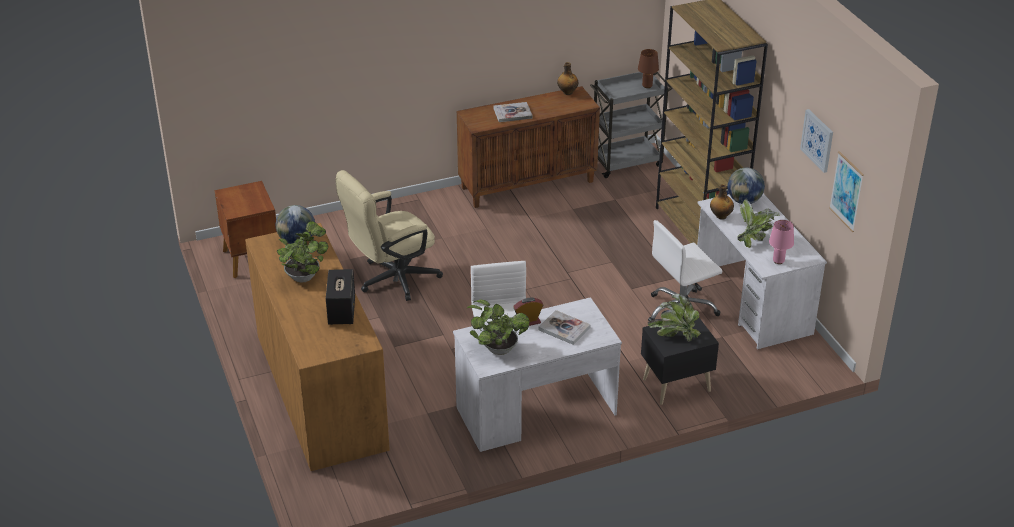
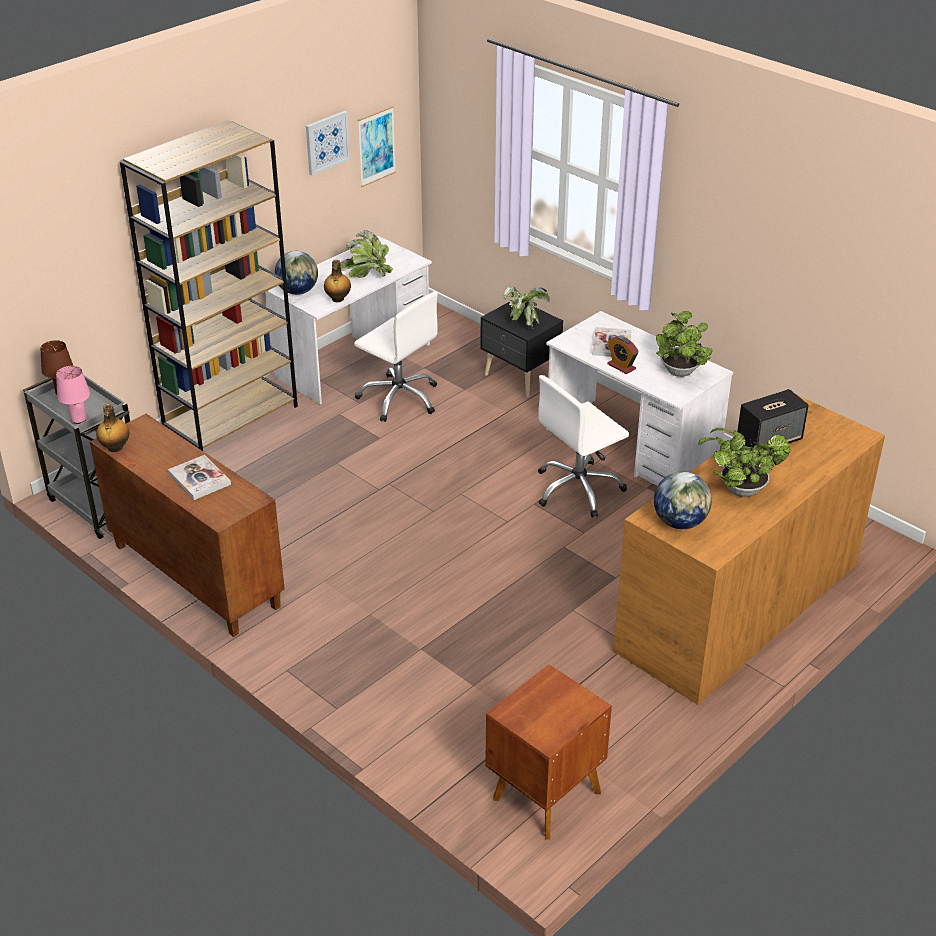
camera: 115 degrees left, 0 degrees up
beige office chair [335,170,443,301] -> none
pink table lamp [769,220,794,264] -> pink table lamp moved to [56,366,90,424]

